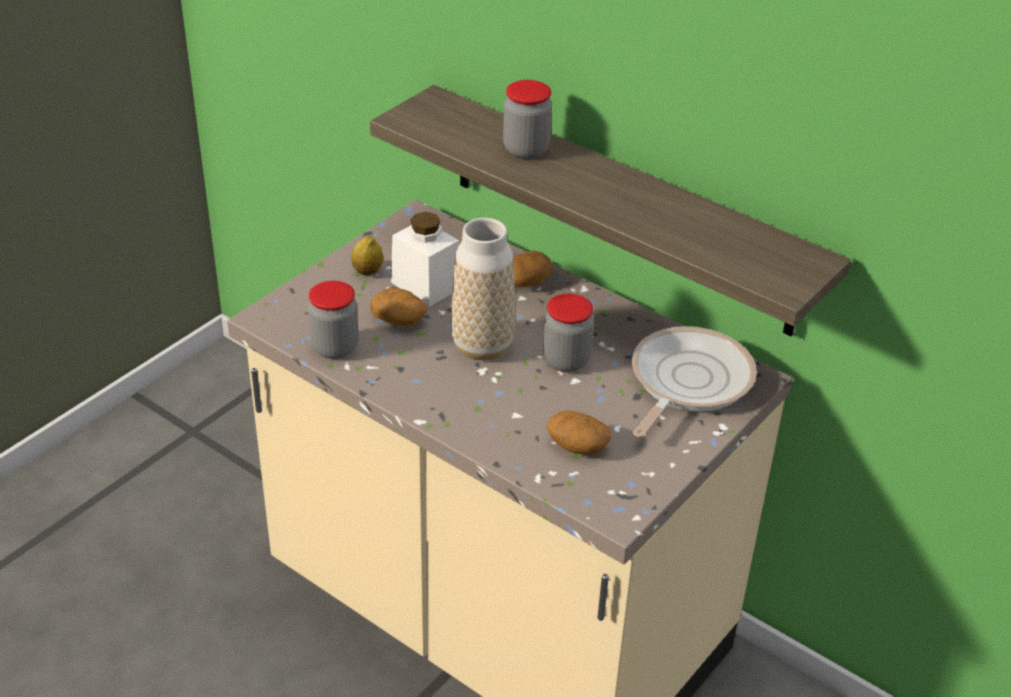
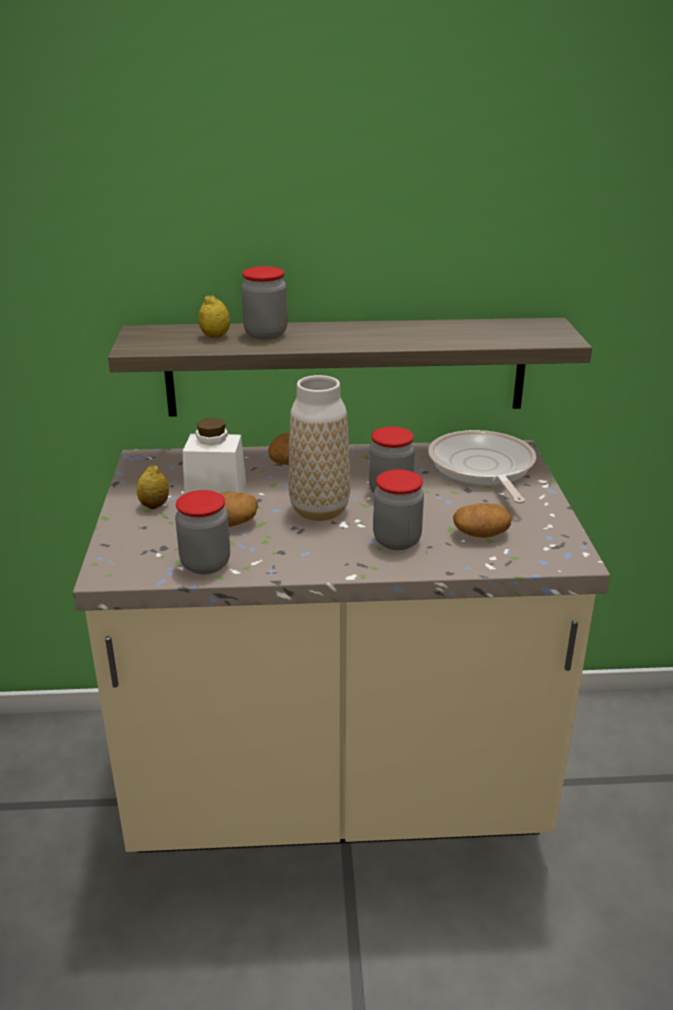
camera: 40 degrees left, 10 degrees down
none -> lemon [198,295,230,338]
none -> jar [373,469,424,550]

